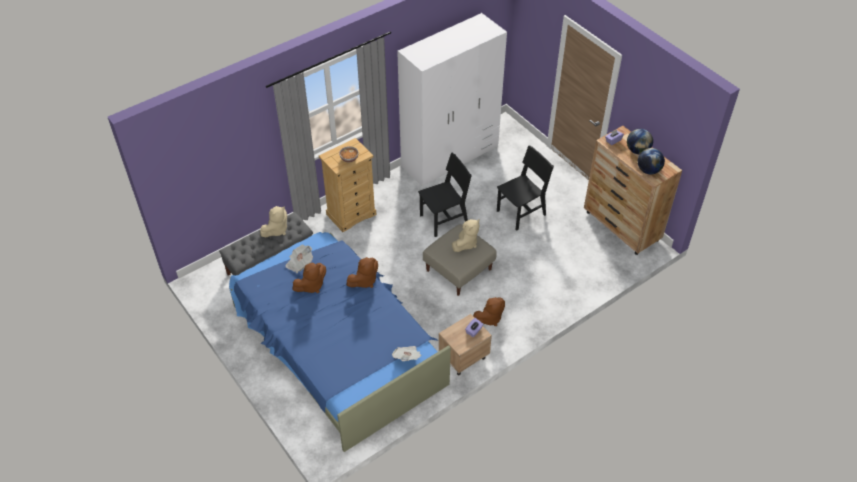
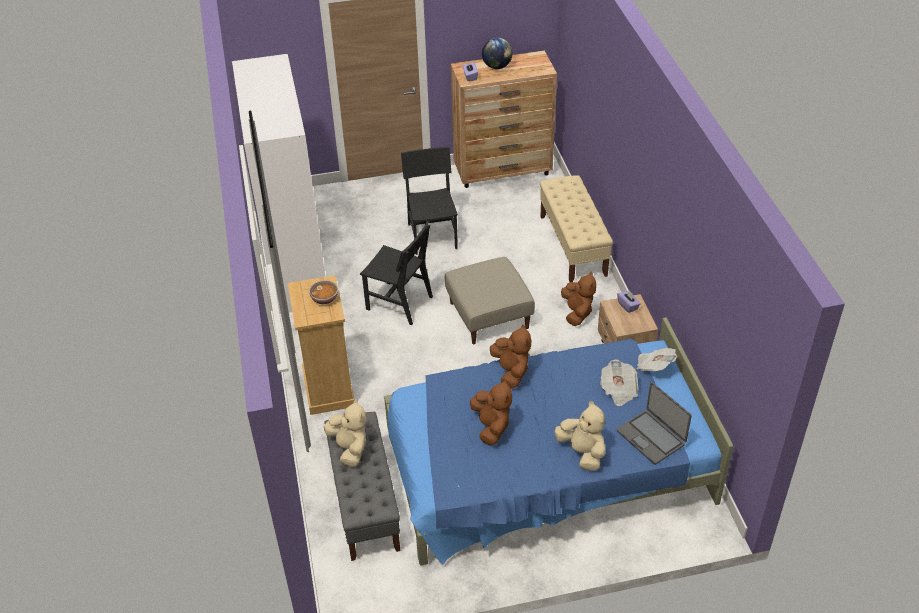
camera: 65 degrees left, 5 degrees down
newspaper [286,244,313,273] -> newspaper moved to [600,359,638,406]
black chair [418,153,472,237] -> black chair turned 120 degrees clockwise [360,221,433,325]
beige plush toy [452,219,480,252] -> beige plush toy moved to [554,401,605,471]
globe [638,148,665,174] -> none
none -> beige bench [540,175,613,282]
none -> laptop [617,382,692,465]

